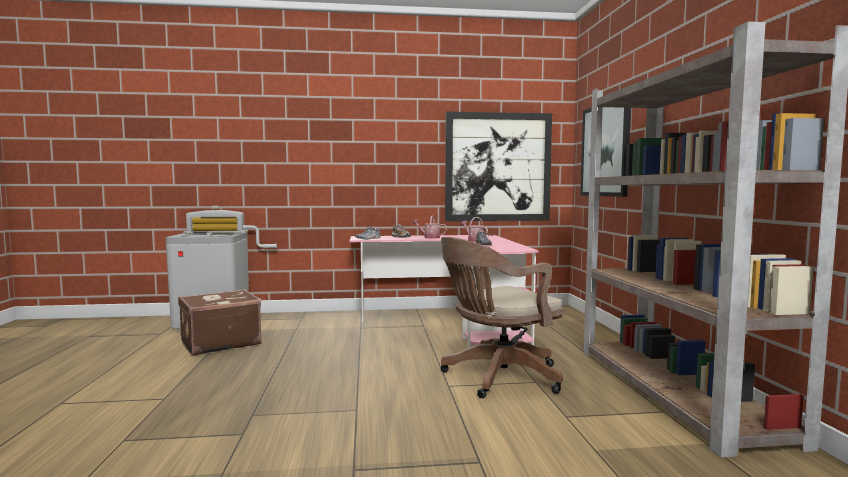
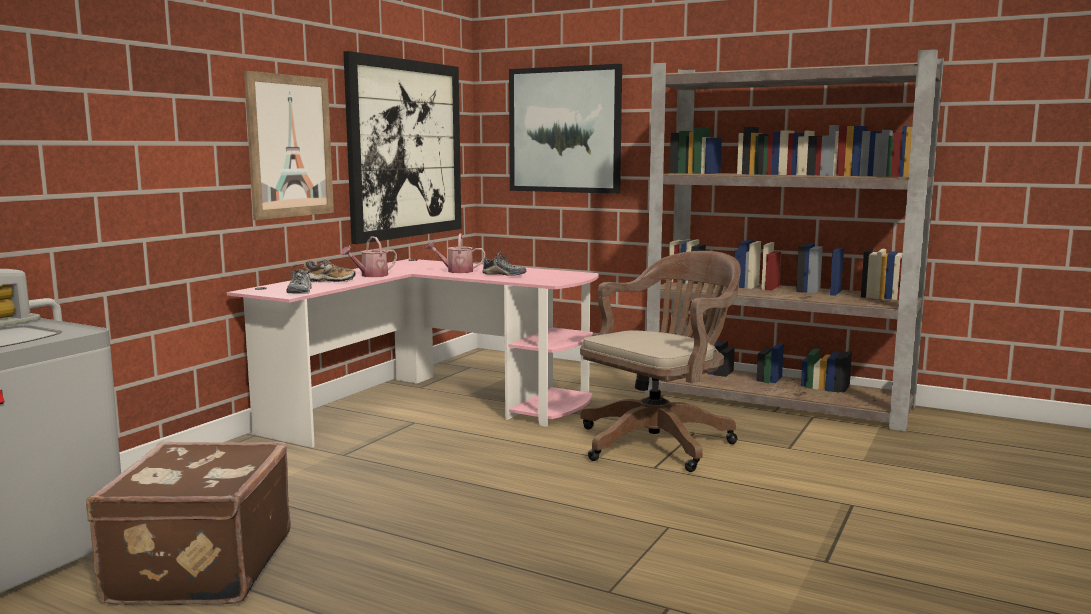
camera: 55 degrees left, 5 degrees up
brown office chair [441,237,564,398] -> brown office chair turned 135 degrees counterclockwise [580,251,741,472]
none -> picture [244,71,334,220]

